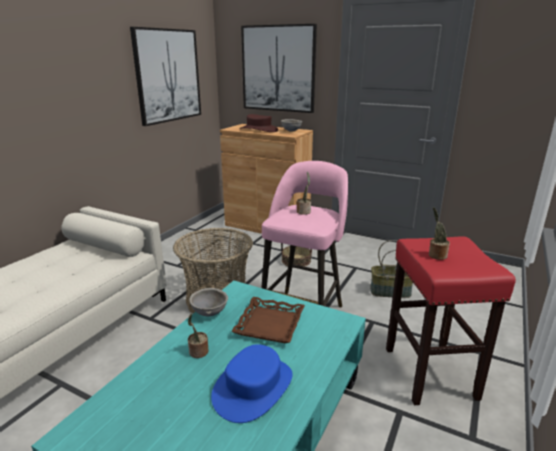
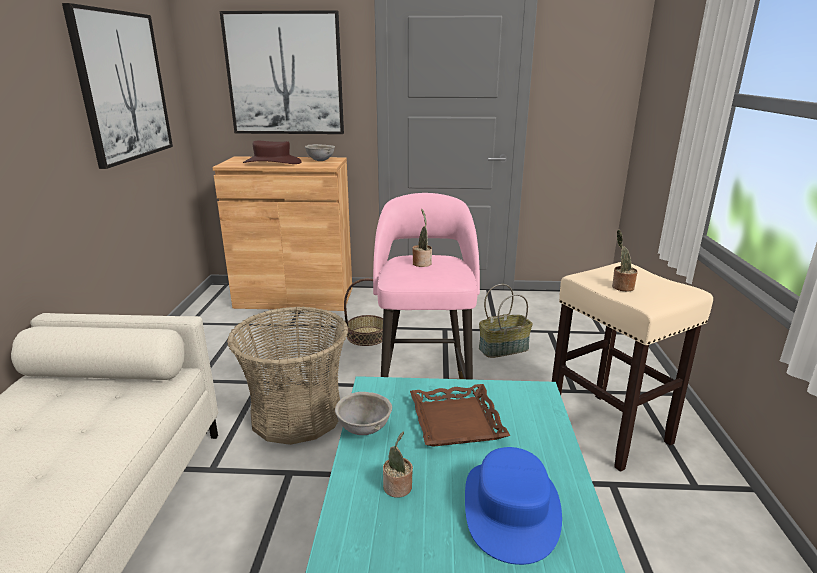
camera: 25 degrees left, 0 degrees up
red stool [386,236,516,405] -> beige stool [552,262,713,472]

